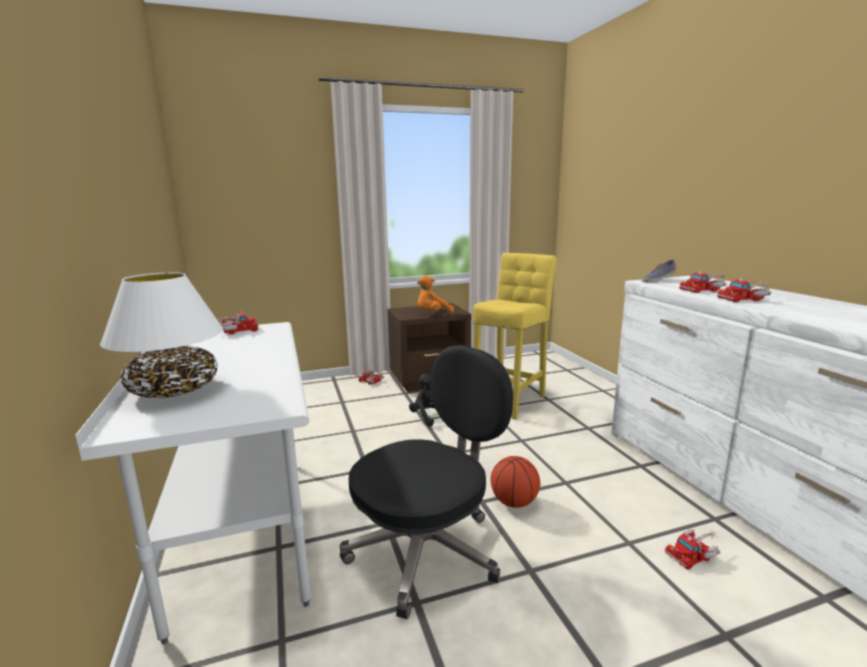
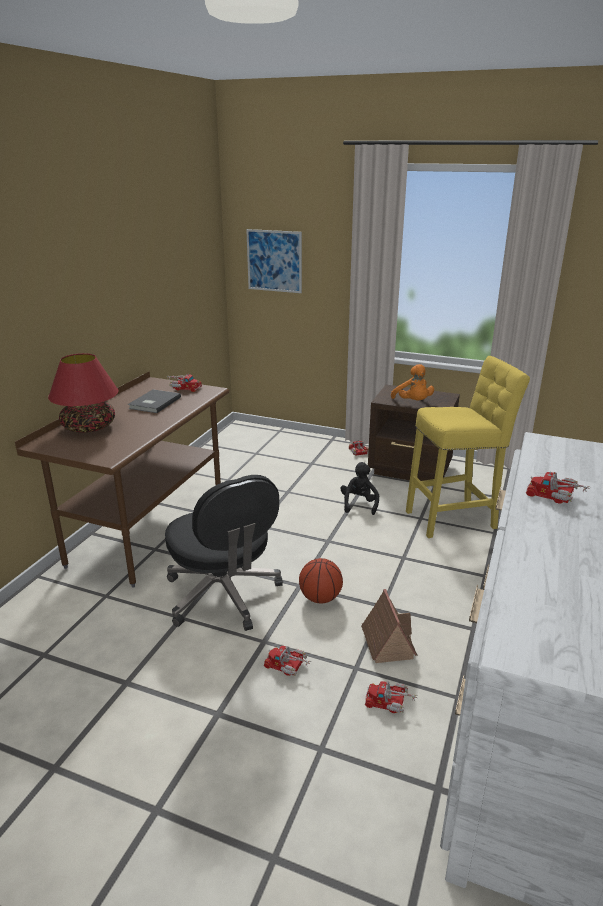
camera: 40 degrees right, 10 degrees up
white desk [75,322,311,644] -> brown desk [15,371,229,587]
white table lamp [100,272,223,398] -> red table lamp [48,353,119,433]
black office chair [339,345,513,619] -> black office chair turned 60 degrees clockwise [165,475,283,631]
orange plush toy [417,275,454,312] -> orange plush toy turned 120 degrees counterclockwise [391,364,434,400]
shoe [642,259,676,283] -> none
toy truck [679,271,726,293] -> toy truck moved to [264,646,311,676]
none -> grey book [128,389,181,413]
none -> picture [246,229,302,293]
none -> toy house [361,589,418,663]

